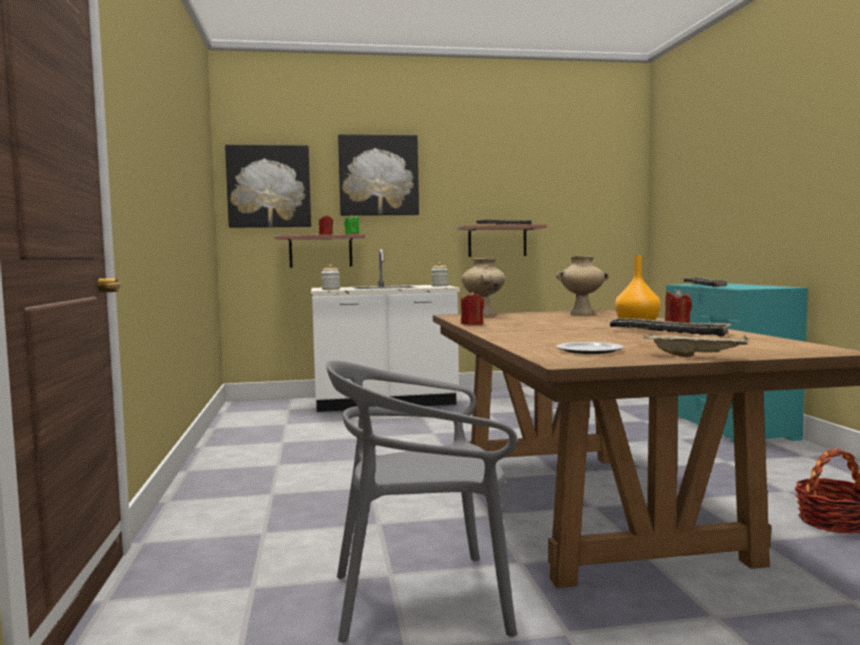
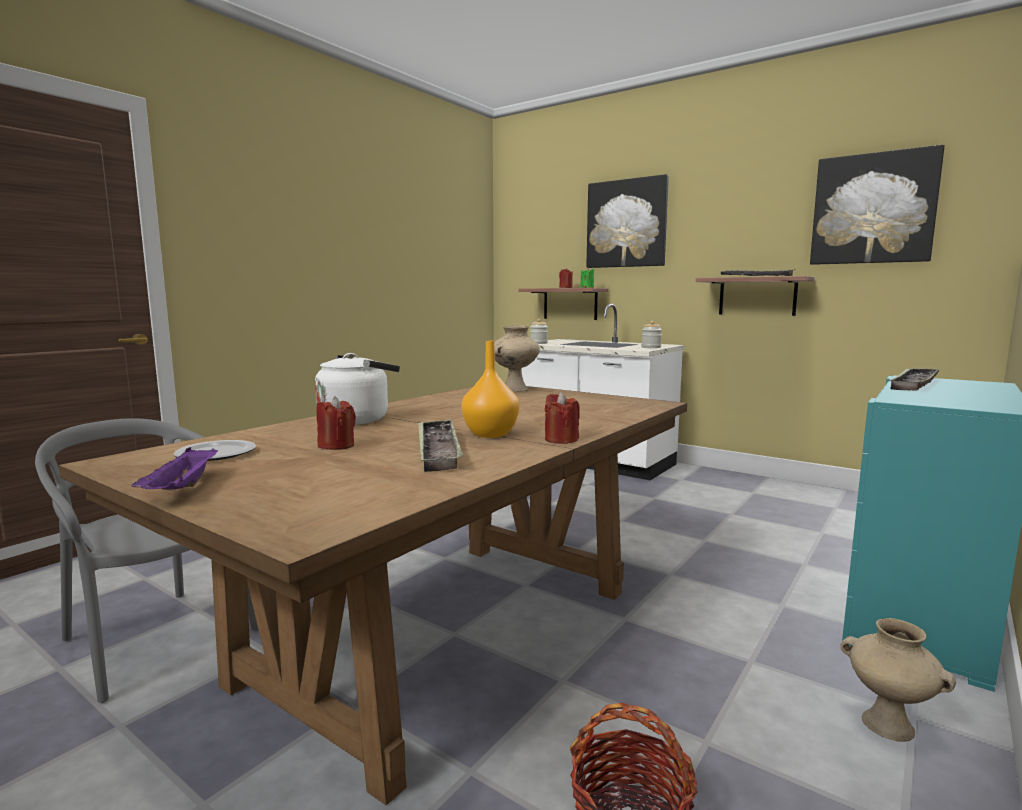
camera: 45 degrees right, 5 degrees up
picture [225,145,311,228] -> picture moved to [810,145,945,265]
red candle [461,292,484,325] -> red candle moved to [316,396,356,450]
beige vase [556,256,609,315] -> beige vase moved to [840,618,956,742]
beige tray [643,333,749,357] -> purple tray [131,447,218,490]
none -> white kettle [315,353,400,425]

